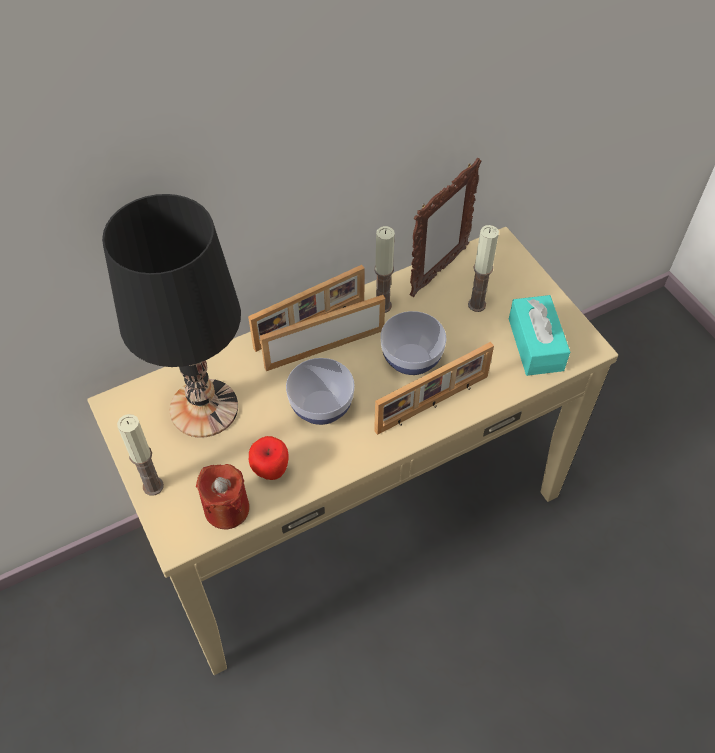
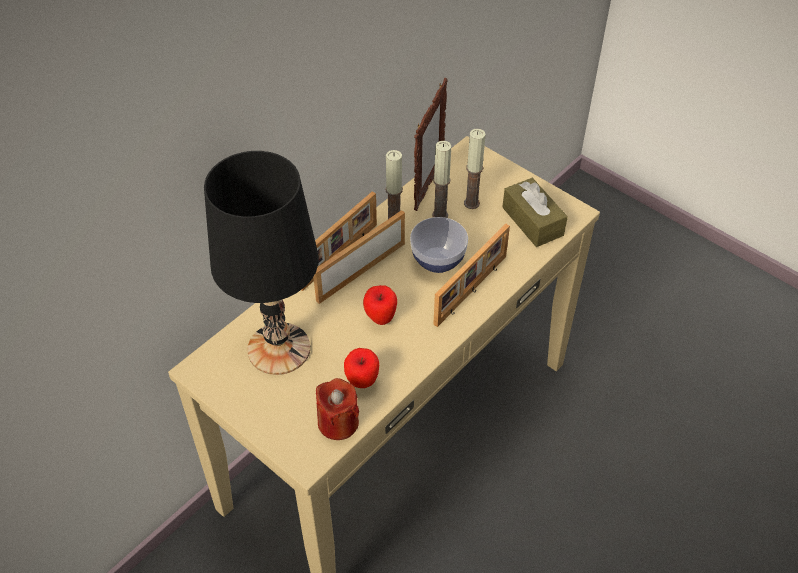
camera: 20 degrees left, 5 degrees down
candle [117,414,164,496] -> candle moved to [432,141,451,218]
bowl [286,358,355,425] -> apple [363,285,397,325]
turquoise tissue box [509,295,570,376] -> brown tissue box [502,178,568,247]

